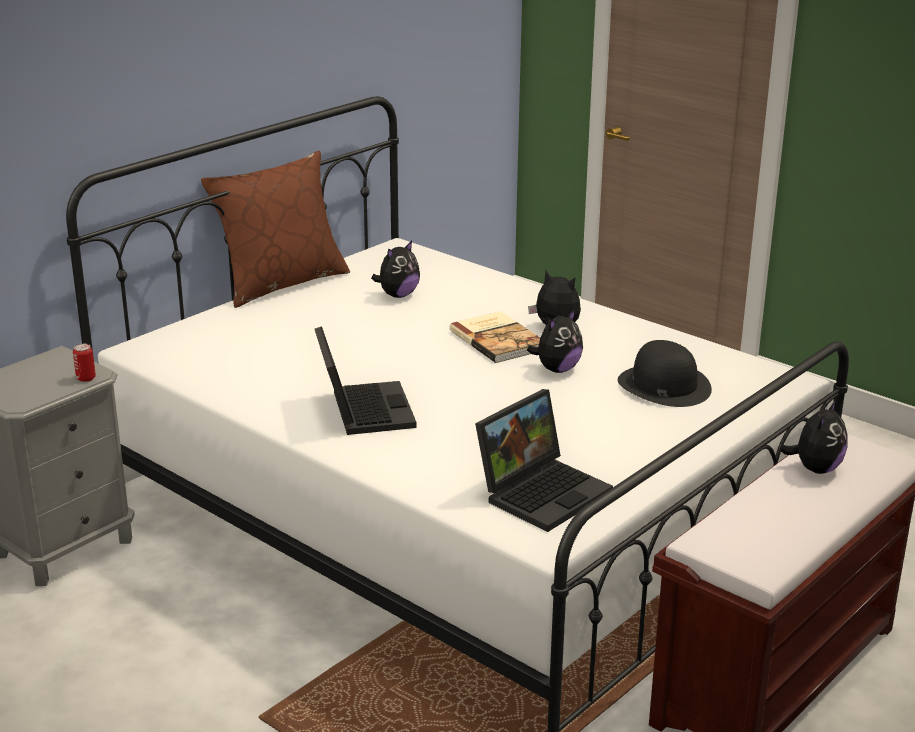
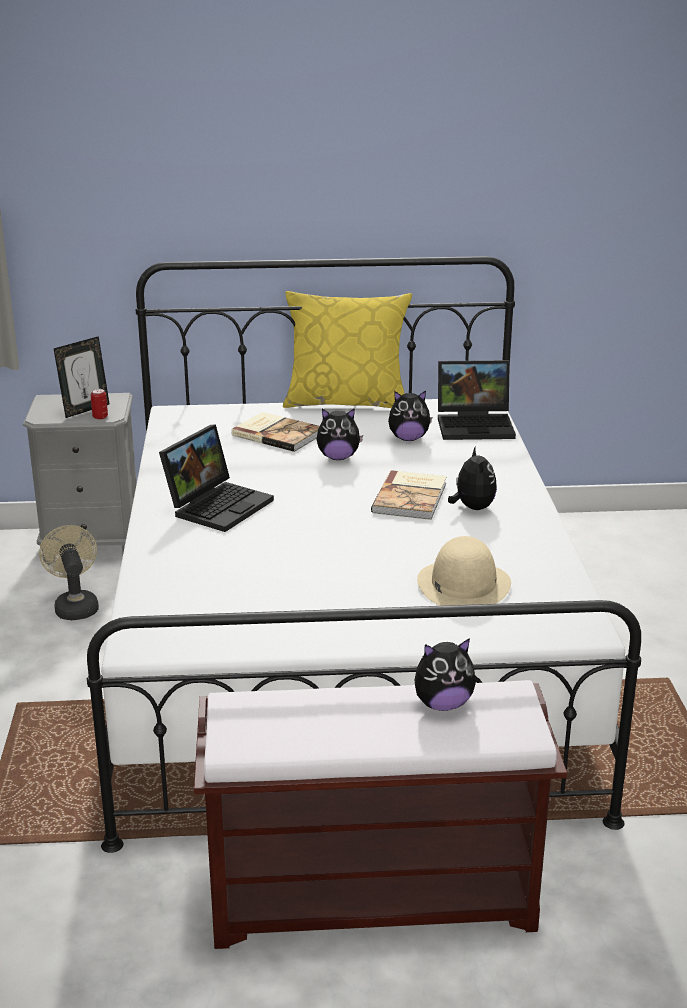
camera: 45 degrees right, 0 degrees up
brown pillow [201,151,350,308] -> yellow pillow [283,291,412,408]
laptop [475,389,613,532] -> laptop moved to [438,360,516,440]
plush toy [527,309,583,373] -> plush toy moved to [317,408,363,460]
black hat [618,340,712,407] -> beige hat [417,536,511,606]
none -> beige fan [39,525,99,620]
none -> picture frame [53,336,110,418]
none -> book [231,412,320,452]

